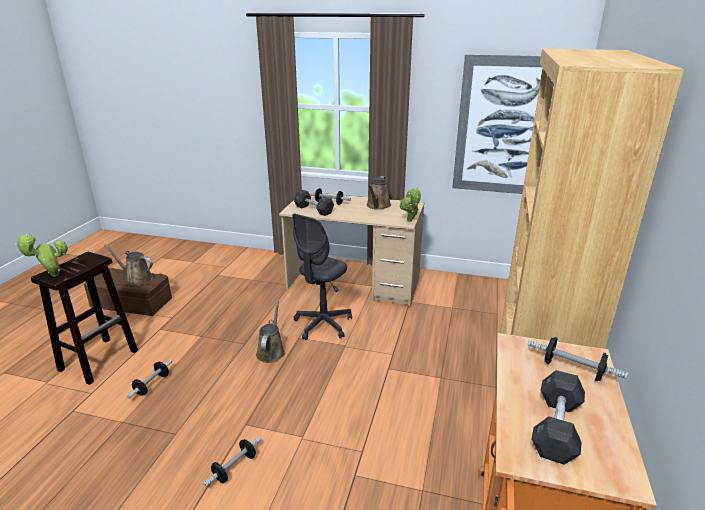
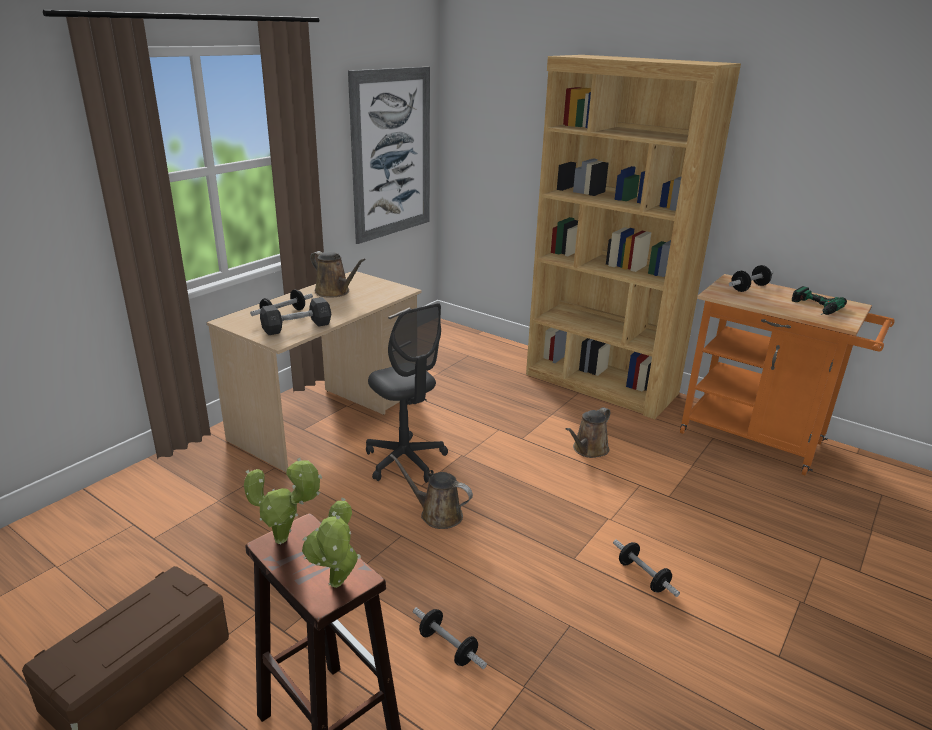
camera: 70 degrees left, 0 degrees up
brown watering can [104,245,153,286] -> brown watering can moved to [566,407,610,458]
potted plant [400,187,421,222] -> potted plant moved to [244,458,322,544]
grey dumbbell [532,370,585,465] -> power drill [792,286,847,315]

